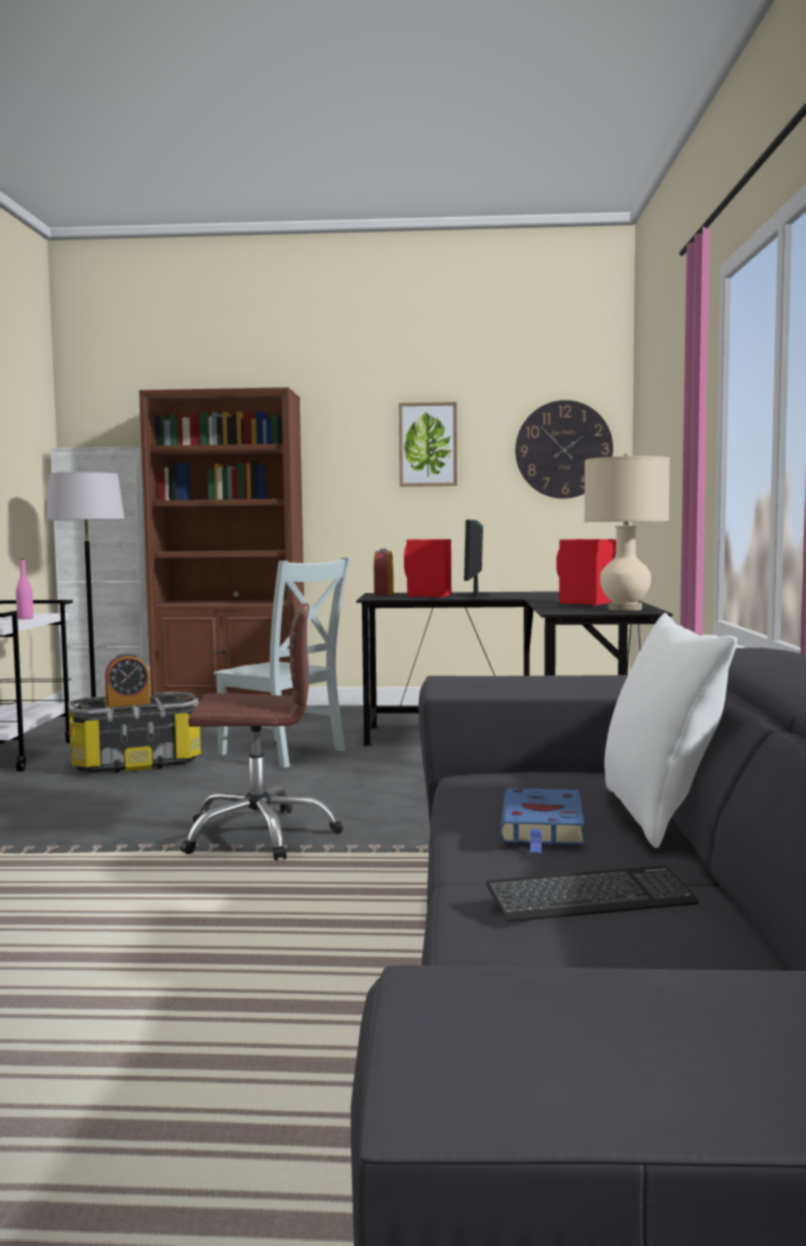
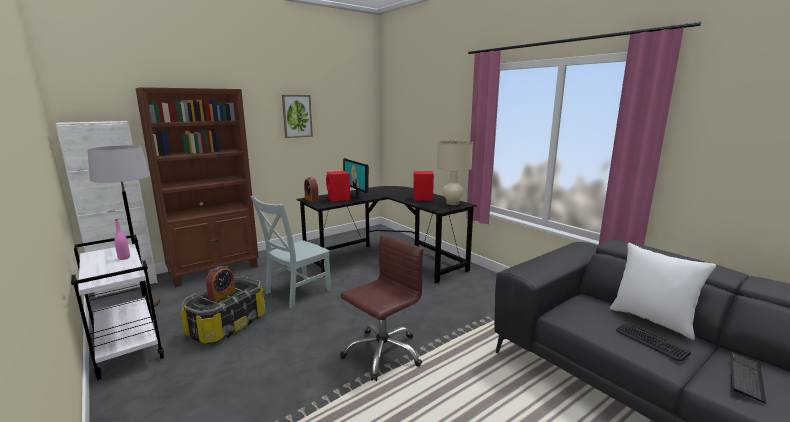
camera: 40 degrees left, 10 degrees up
grey chair [214,557,350,768] -> grey chair turned 135 degrees clockwise [251,196,331,308]
blue book [500,788,584,853] -> keyboard [616,322,691,361]
wall clock [515,400,613,499] -> none

